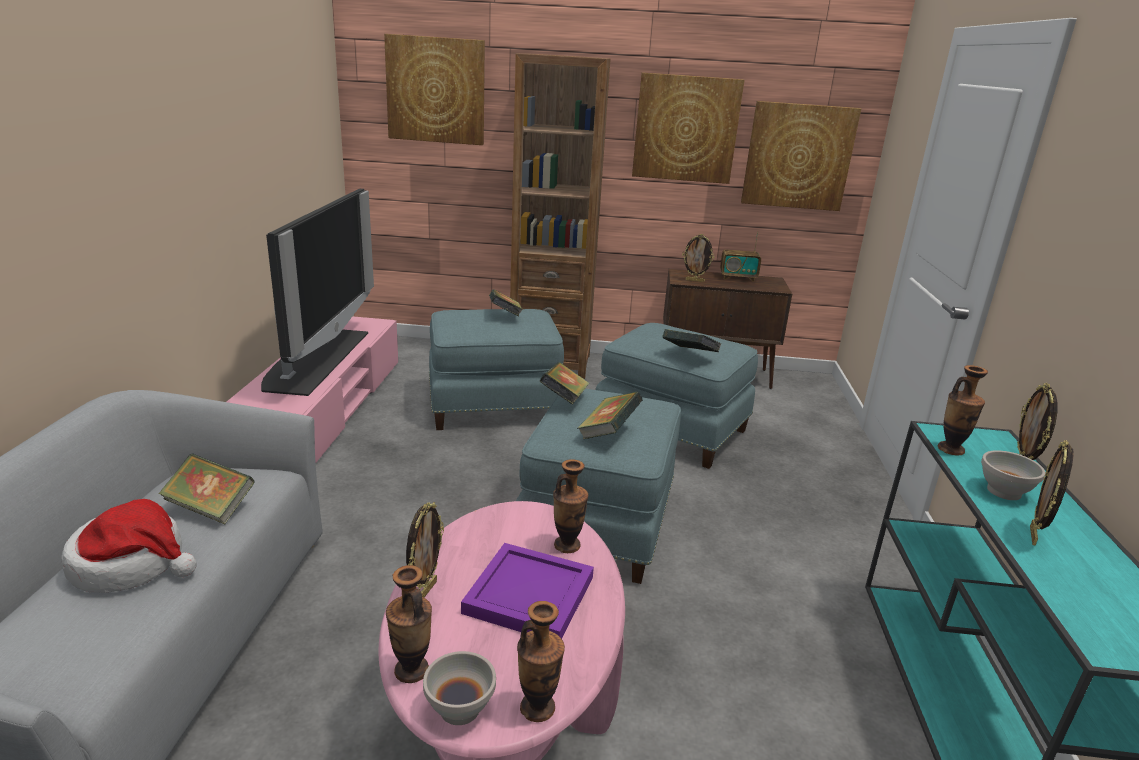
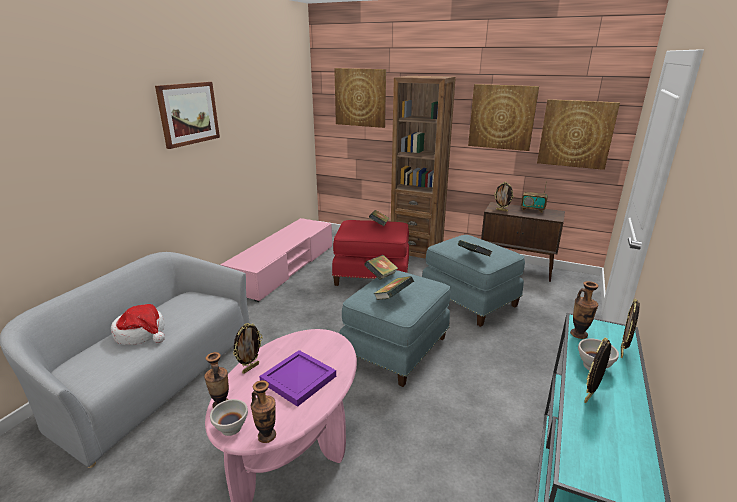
camera: 20 degrees right, 0 degrees up
book [159,453,255,524] -> none
television [261,189,374,396] -> none
blue ottoman [429,309,564,430] -> red ottoman [332,220,409,286]
vase [553,459,588,553] -> none
none -> picture [155,82,220,149]

